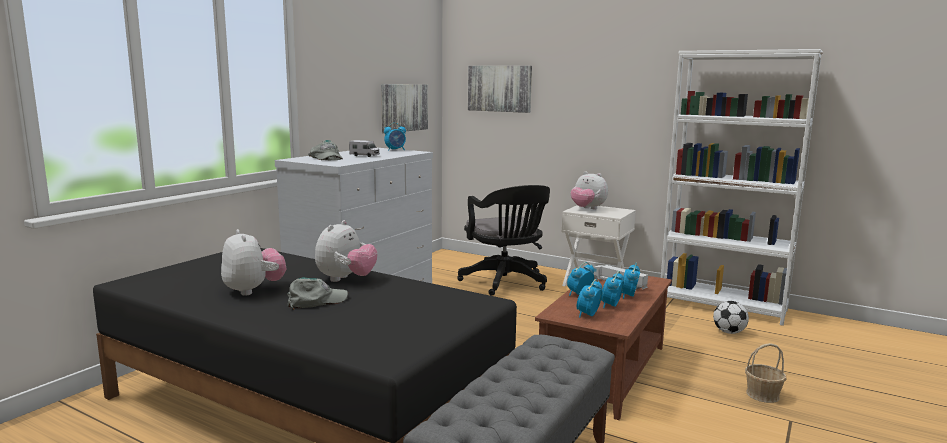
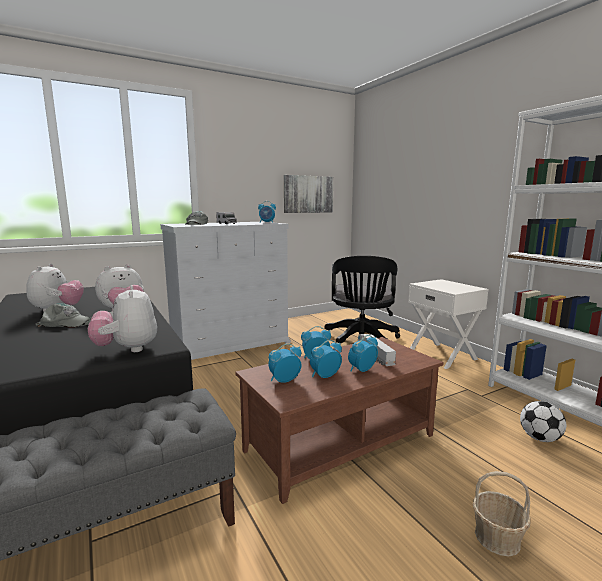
camera: 30 degrees right, 0 degrees up
picture [468,66,532,113] -> none
plush toy [571,172,608,209] -> plush toy moved to [88,285,157,352]

